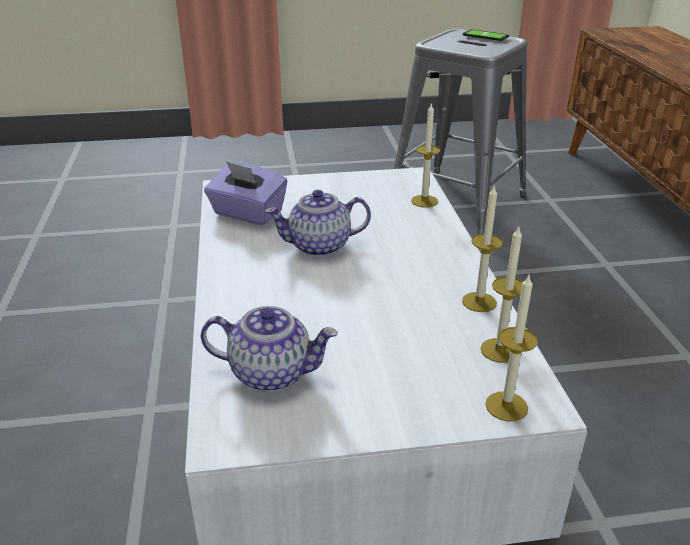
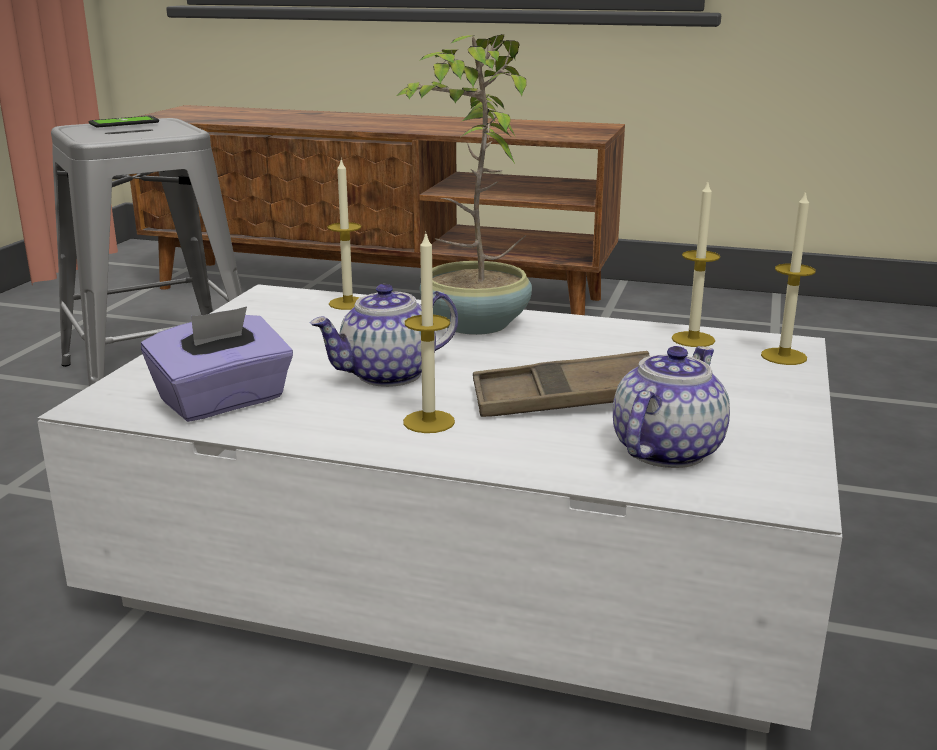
camera: 65 degrees left, 10 degrees down
teapot [265,190,371,257] -> teapot turned 45 degrees clockwise [310,284,458,387]
candle [462,184,503,312] -> candle moved to [403,231,455,433]
none -> potted plant [395,34,532,335]
none -> brown tray [473,351,650,417]

